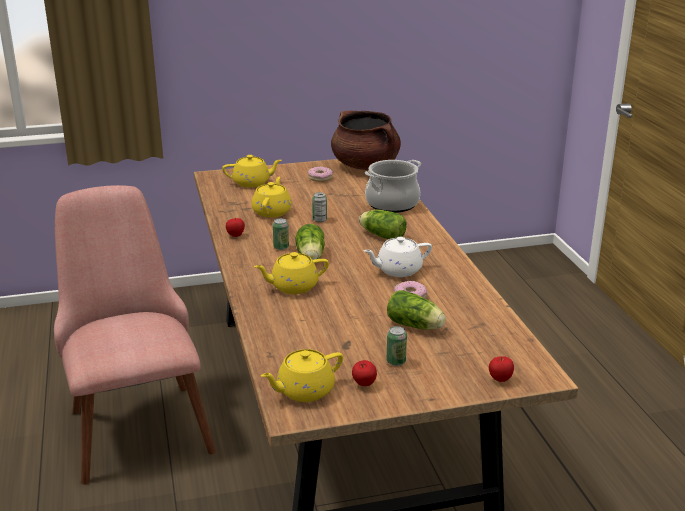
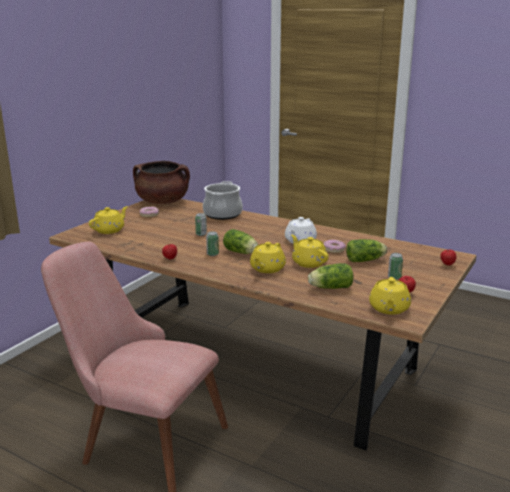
camera: 45 degrees left, 5 degrees down
yellow teapot [251,177,292,217] -> yellow teapot moved to [291,235,329,268]
lettuce [359,209,407,239] -> lettuce moved to [308,263,353,289]

